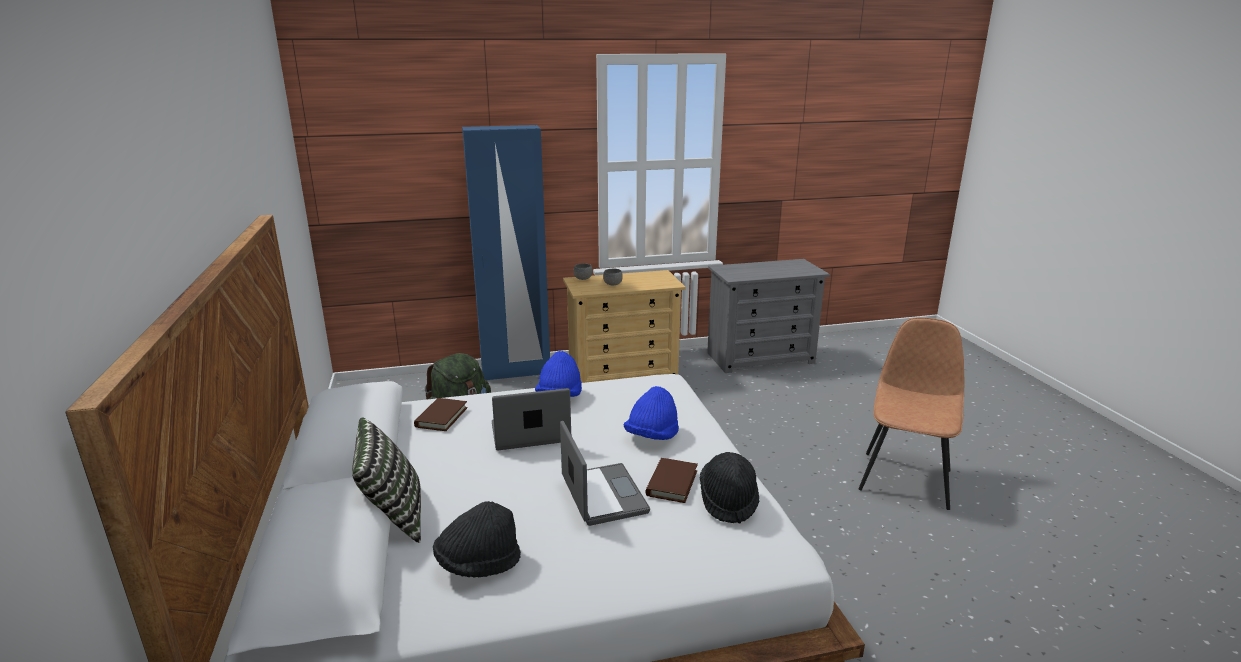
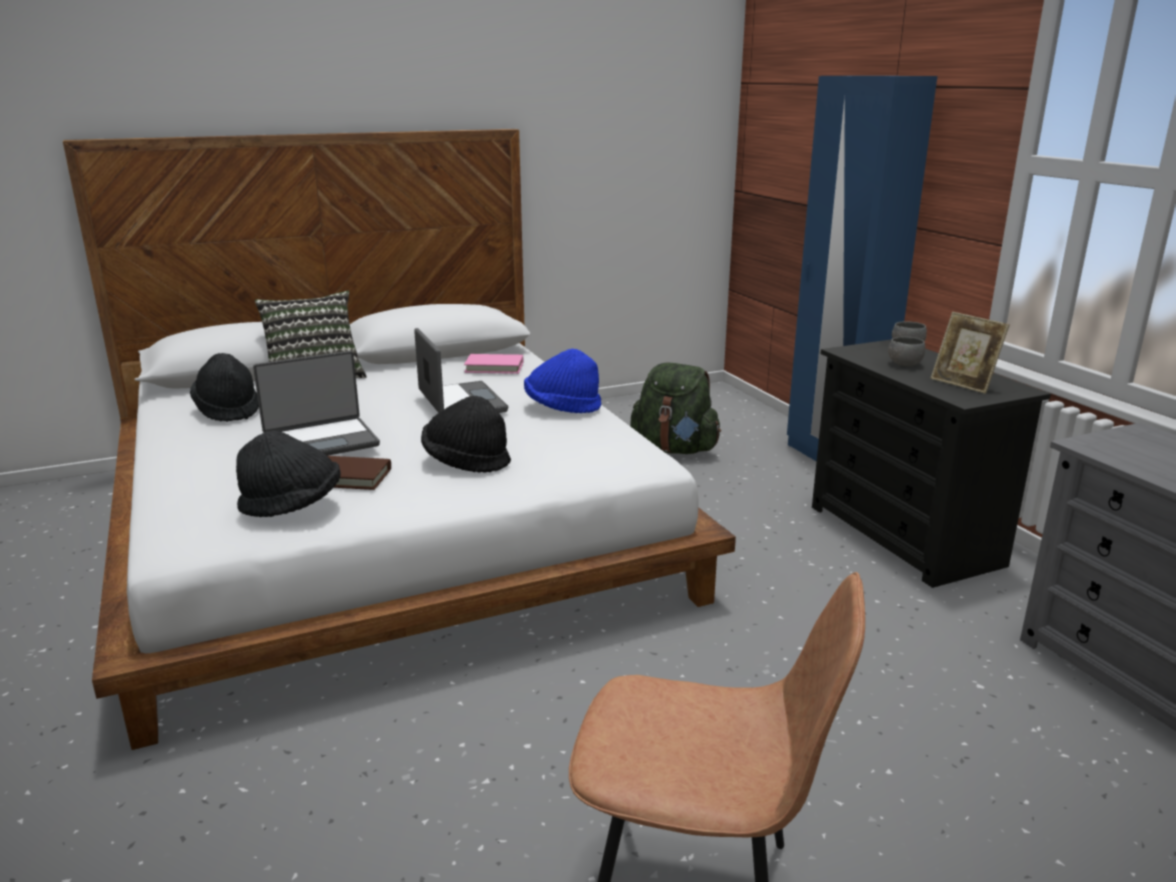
camera: 80 degrees right, 0 degrees up
brown book [414,398,468,431] -> pink book [464,354,523,374]
beige dresser [563,270,686,383] -> black dresser [812,339,1051,588]
blue hat [624,386,679,440] -> black hat [421,396,511,473]
none -> picture frame [930,312,1010,394]

